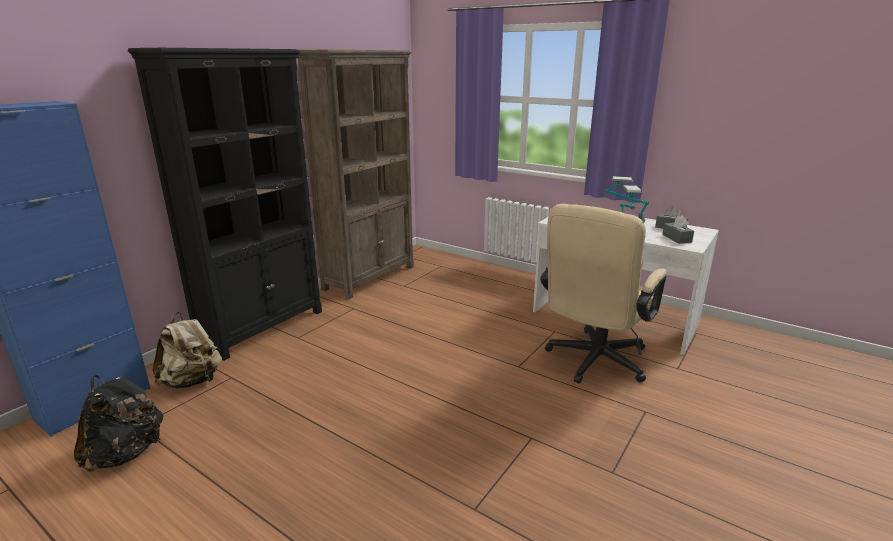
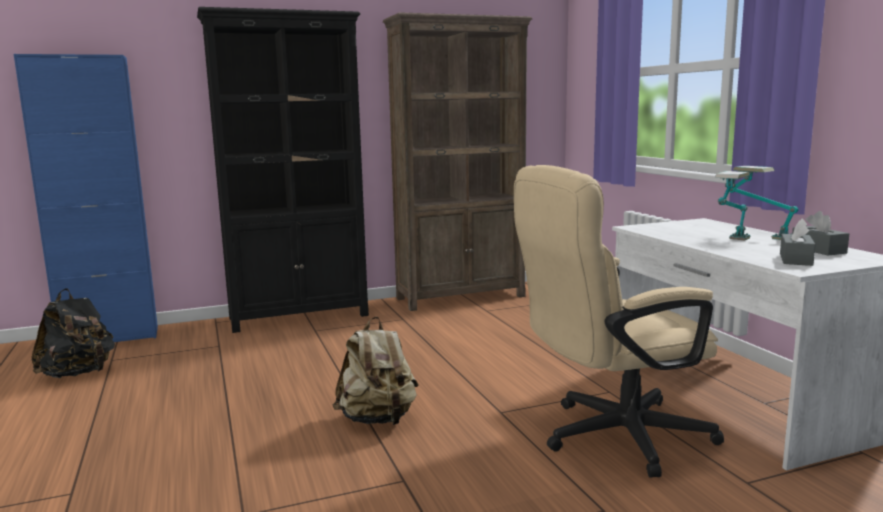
camera: 35 degrees right, 10 degrees down
beige backpack [152,312,222,389] -> beige backpack moved to [333,317,418,425]

